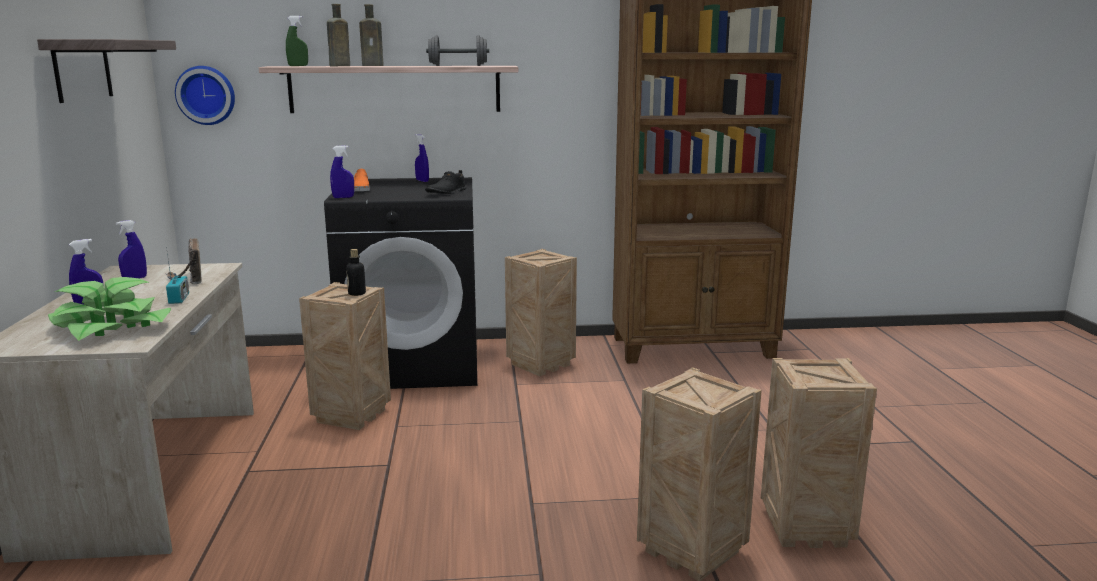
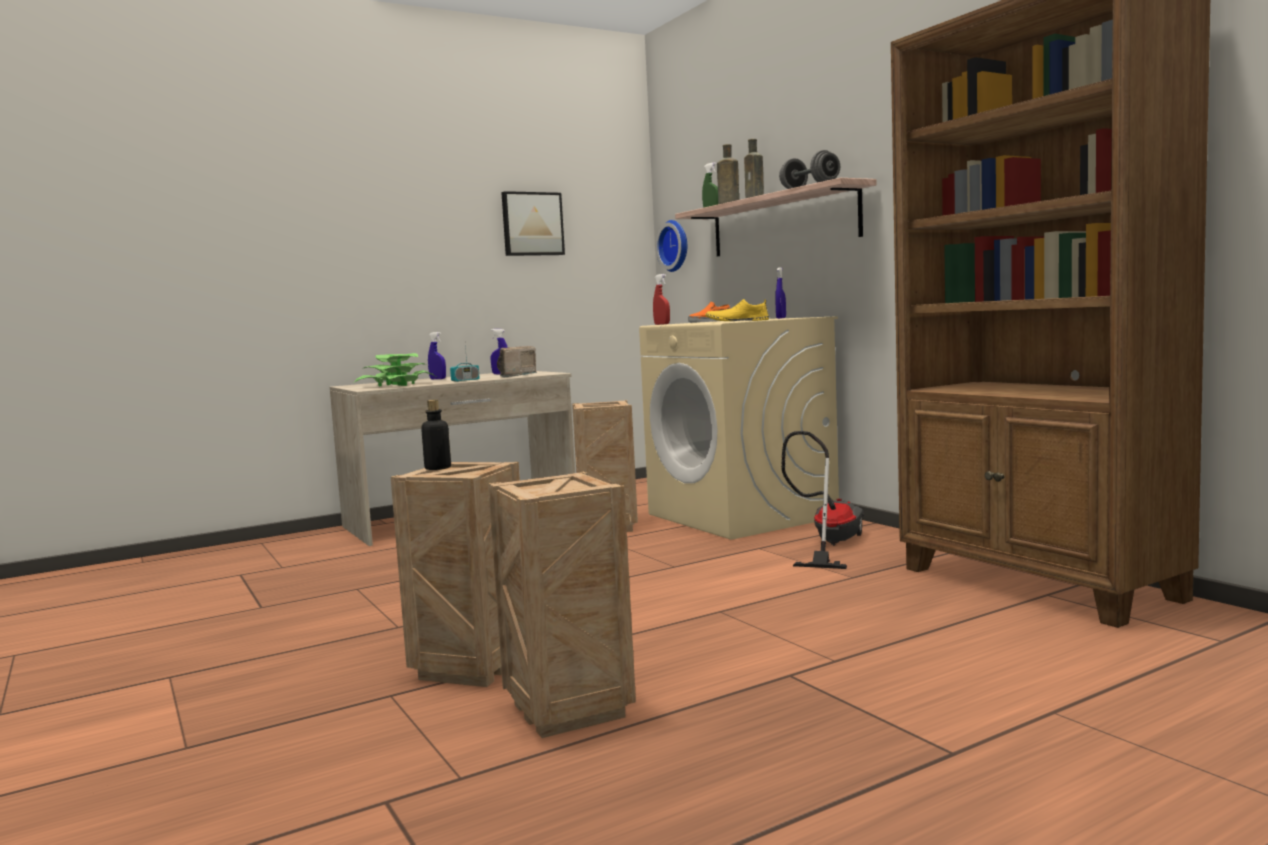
camera: 65 degrees right, 10 degrees down
shelf [37,39,176,103] -> picture [501,191,565,256]
black washing machine [324,177,477,389] -> beige washing machine [639,316,839,540]
blue spray bottle [330,145,354,198] -> red spray bottle [653,274,670,325]
bottle [346,249,366,296] -> bottle moved to [421,400,451,470]
black shoe [425,170,467,194] -> yellow shoe [705,299,769,321]
crate [505,249,577,376] -> vacuum cleaner [781,431,864,569]

